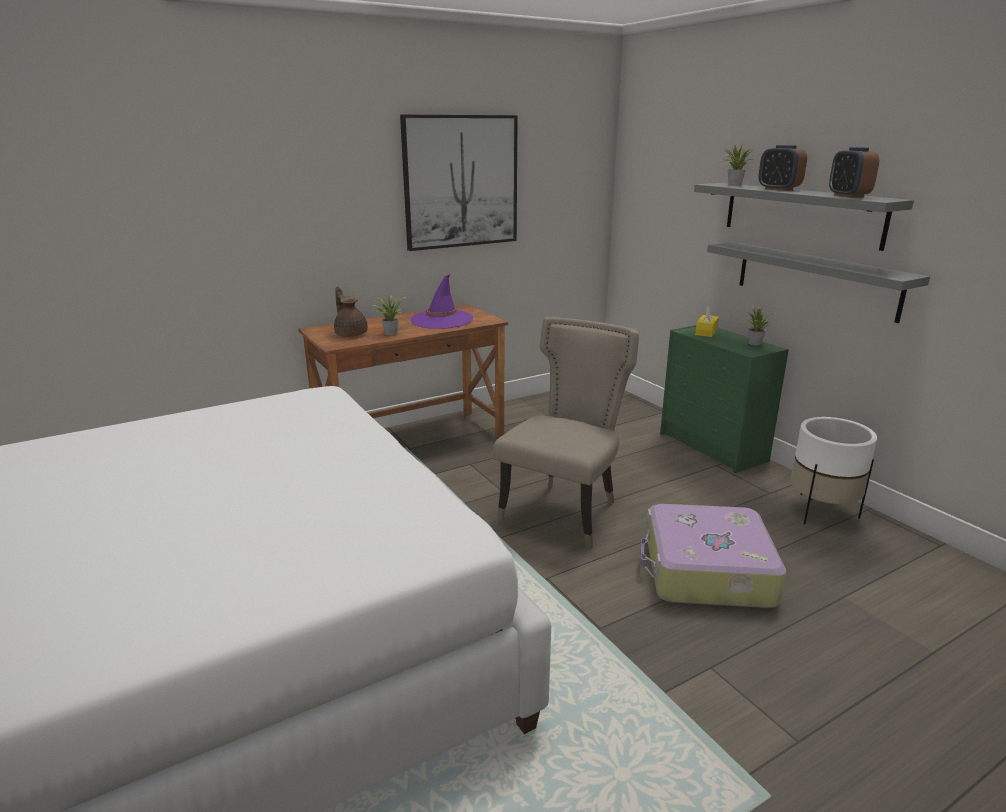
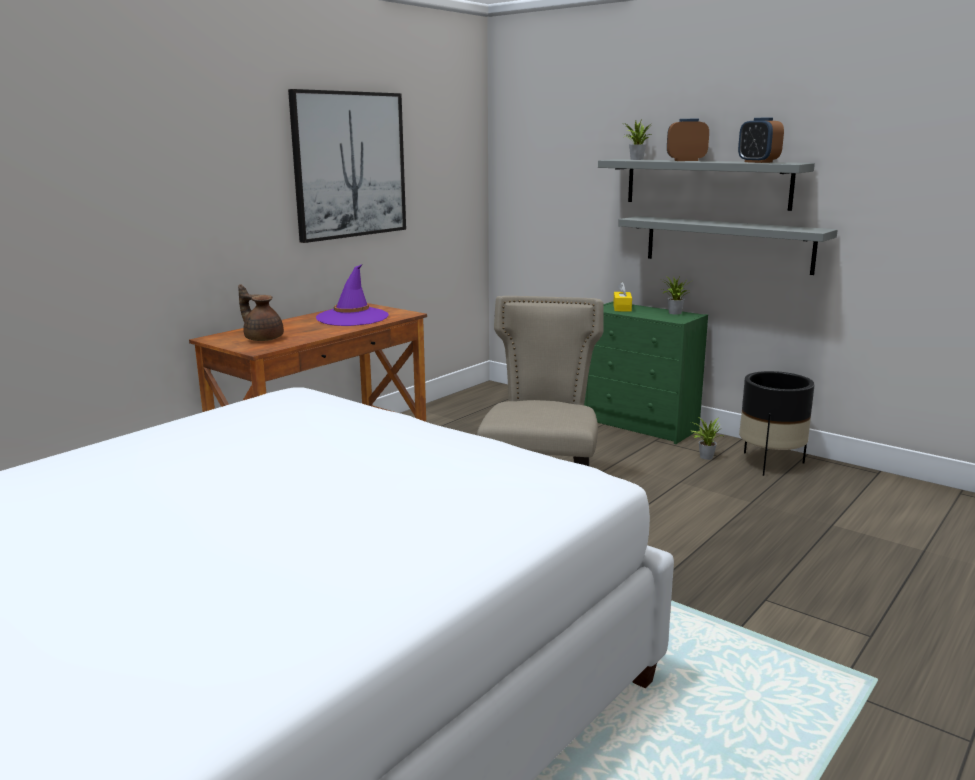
camera: 20 degrees left, 5 degrees down
potted plant [373,295,406,335] -> potted plant moved to [691,418,723,460]
suitcase [640,504,786,608] -> none
alarm clock [758,145,807,191] -> alarm clock turned 150 degrees clockwise [667,119,709,161]
white planter [791,417,877,525] -> black planter [739,371,815,476]

